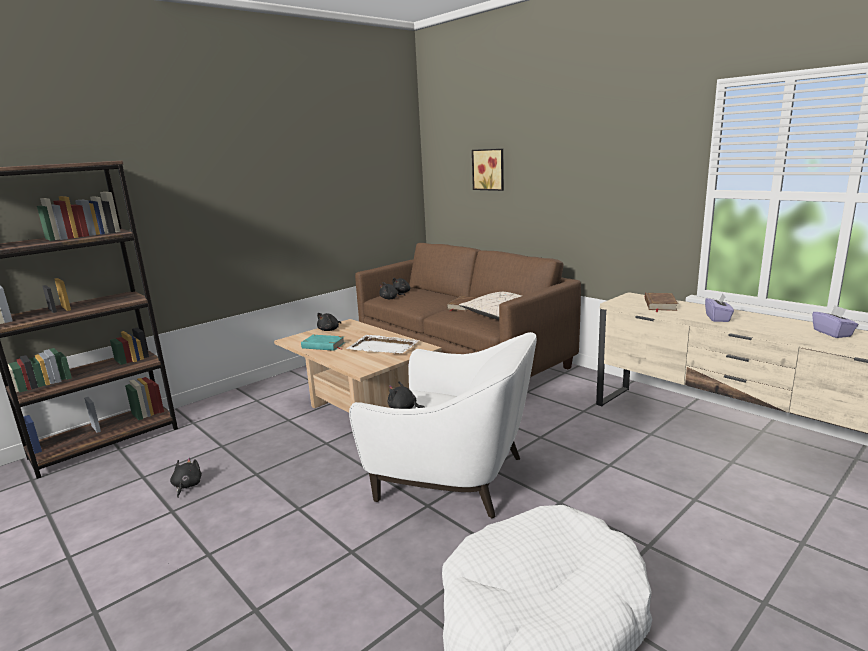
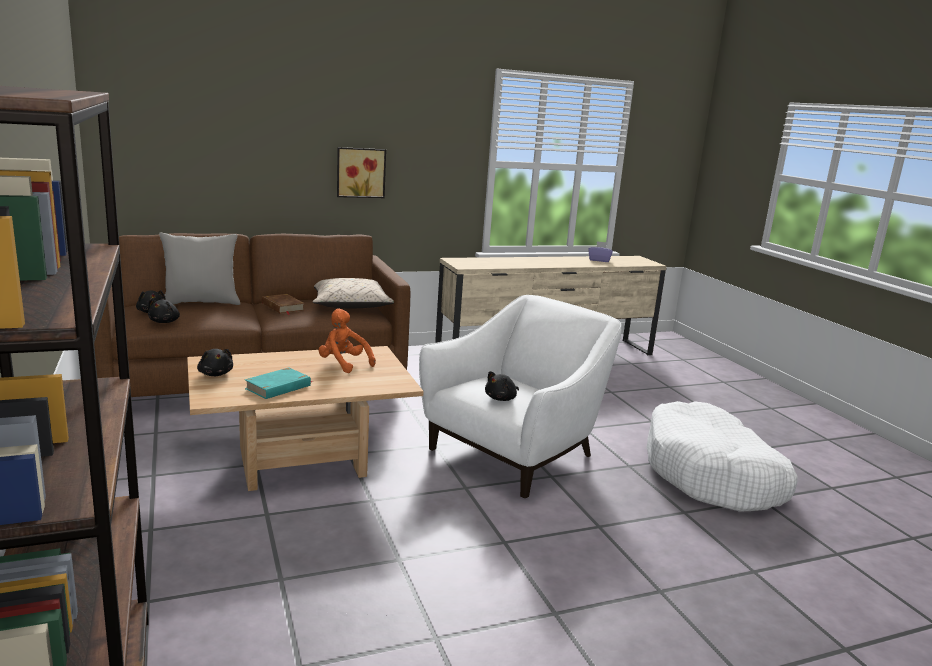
camera: 70 degrees left, 0 degrees up
black plush toy [170,458,202,498] -> none
white tray [346,335,419,354] -> orange plush toy [319,309,376,373]
picture [472,149,504,191] -> picture moved to [337,147,386,198]
brown book [645,293,678,312] -> none
purple tissue box [705,294,734,322] -> none
none -> grey pillow [159,233,240,305]

